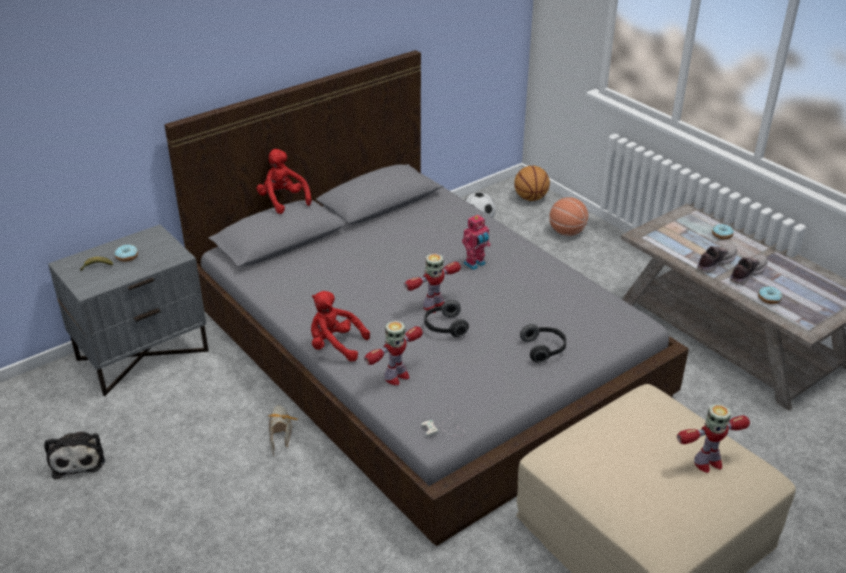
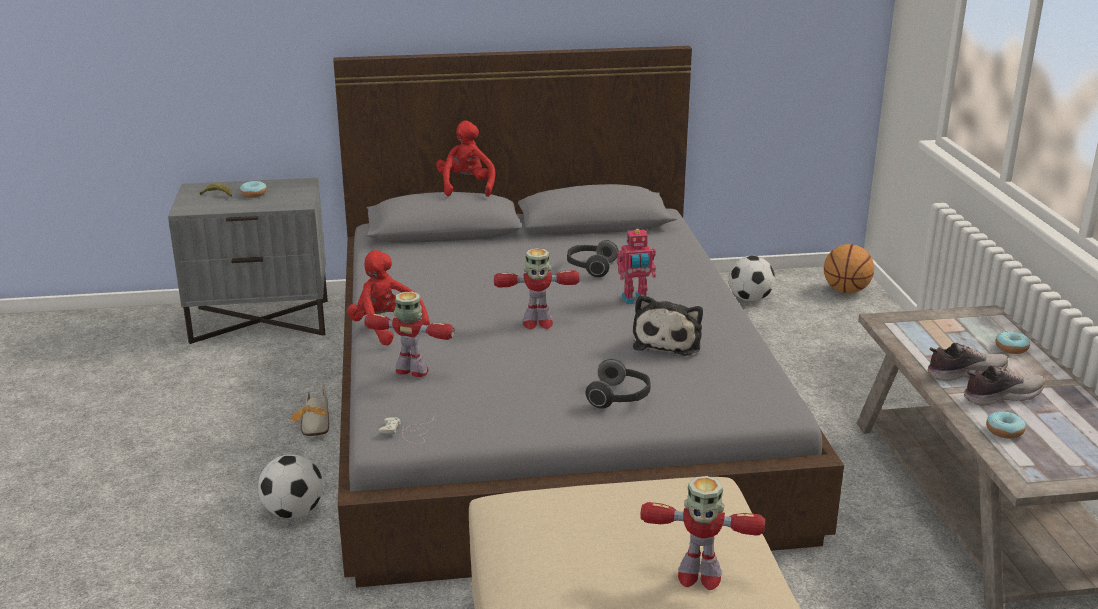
camera: 30 degrees right, 10 degrees down
plush toy [44,432,105,479] -> plush toy moved to [633,295,703,356]
shoe [269,405,299,455] -> shoe turned 150 degrees clockwise [290,383,329,436]
toy robot [364,321,423,385] -> toy robot turned 150 degrees counterclockwise [364,292,455,377]
headphones [424,300,469,337] -> headphones moved to [567,240,619,277]
basketball [549,197,588,236] -> none
none -> football [258,455,323,518]

